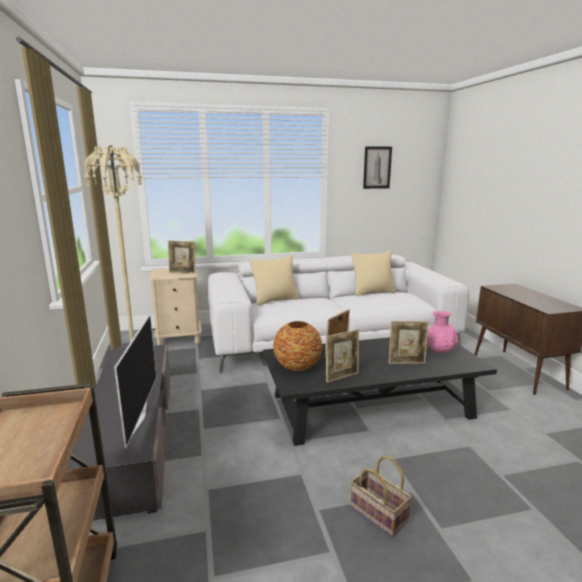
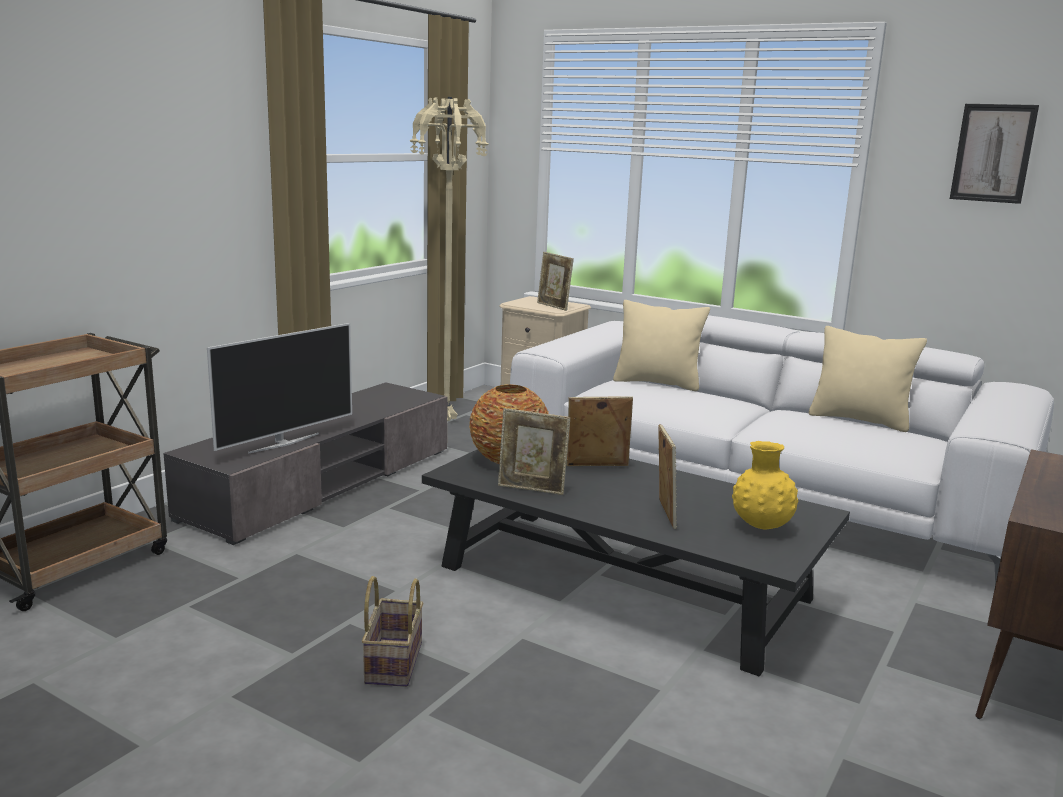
camera: 45 degrees right, 0 degrees up
picture frame [388,321,429,364] -> picture frame turned 135 degrees counterclockwise [658,424,677,529]
pink vase [427,311,458,353] -> yellow vase [732,441,799,529]

